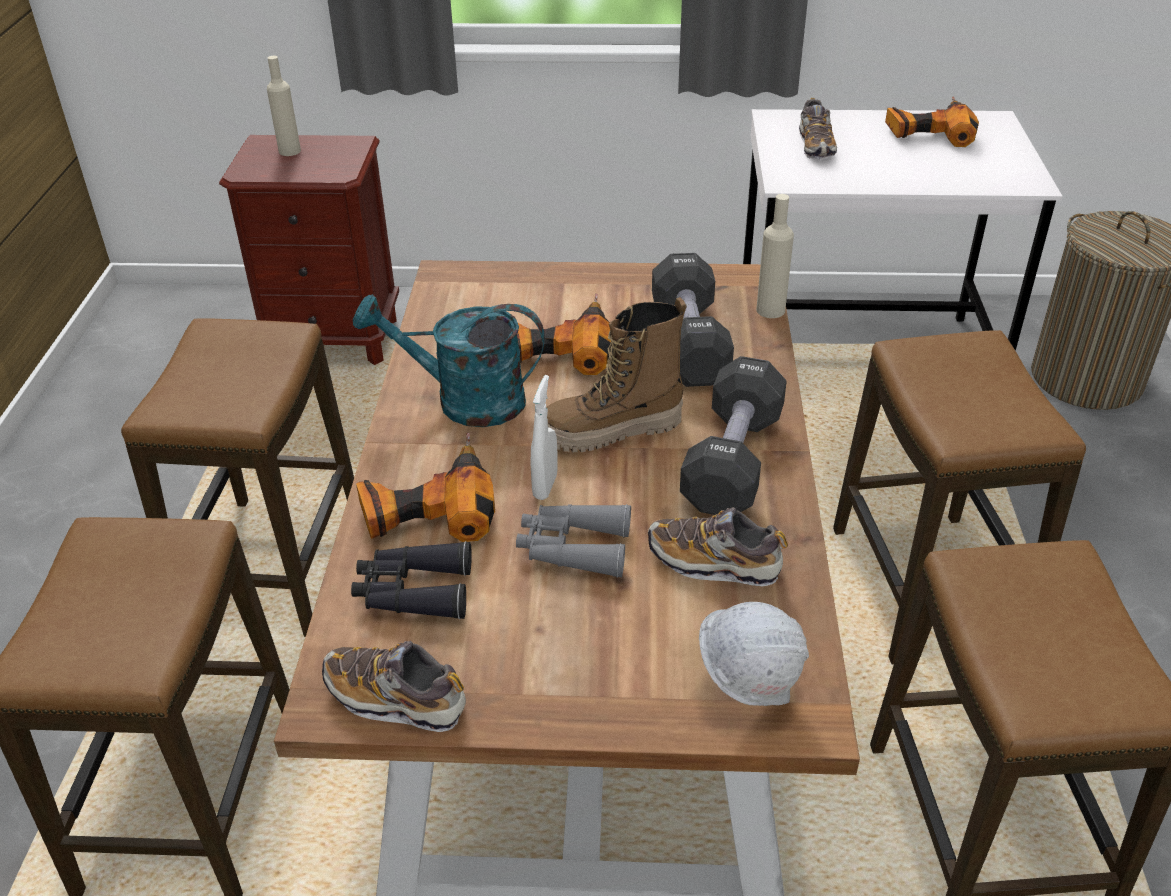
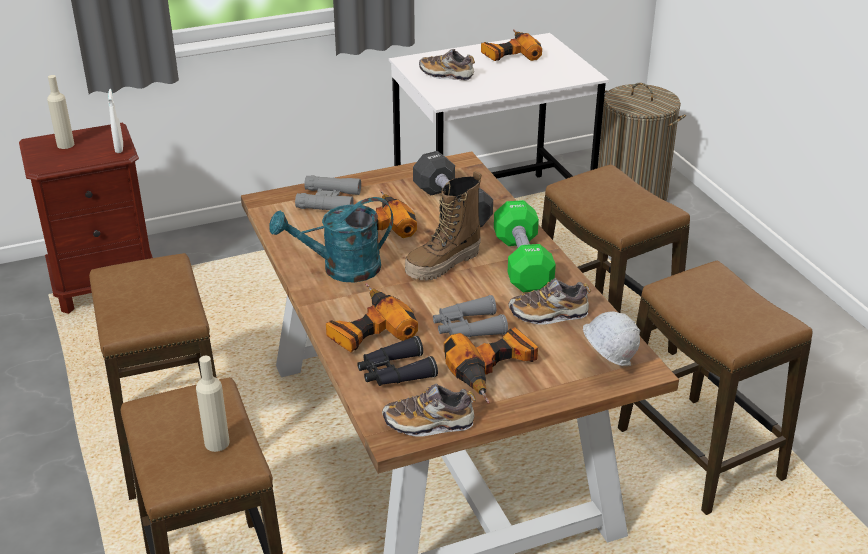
camera: 25 degrees left, 5 degrees down
white spray bottle [530,375,558,500] -> white spray bottle moved to [108,89,123,153]
black dumbbell [680,356,787,515] -> green dumbbell [494,200,556,292]
beige bottle [756,194,794,318] -> beige bottle moved to [196,356,230,452]
shoe [799,98,837,159] -> shoe turned 135 degrees clockwise [419,49,475,81]
none -> grey binoculars [295,175,361,210]
none -> power drill [444,327,538,404]

